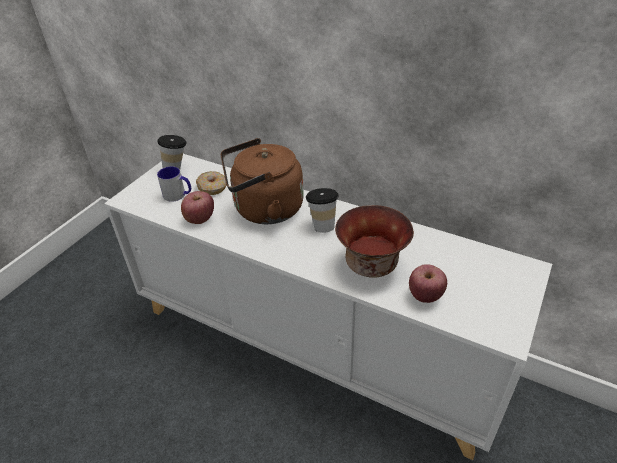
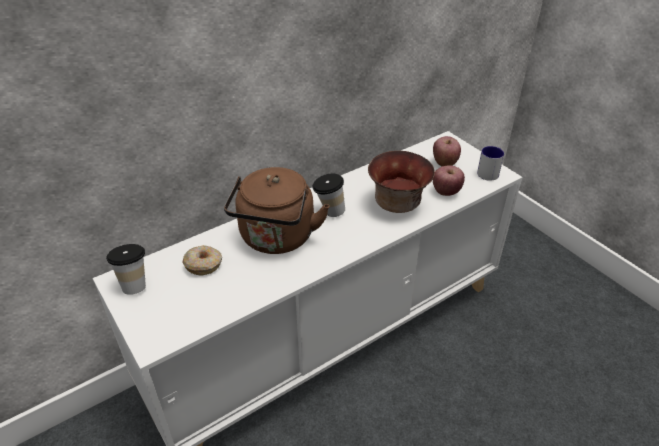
camera: 65 degrees left, 0 degrees up
mug [157,166,191,202] -> mug moved to [477,146,504,181]
apple [181,191,214,224] -> apple moved to [433,136,461,166]

